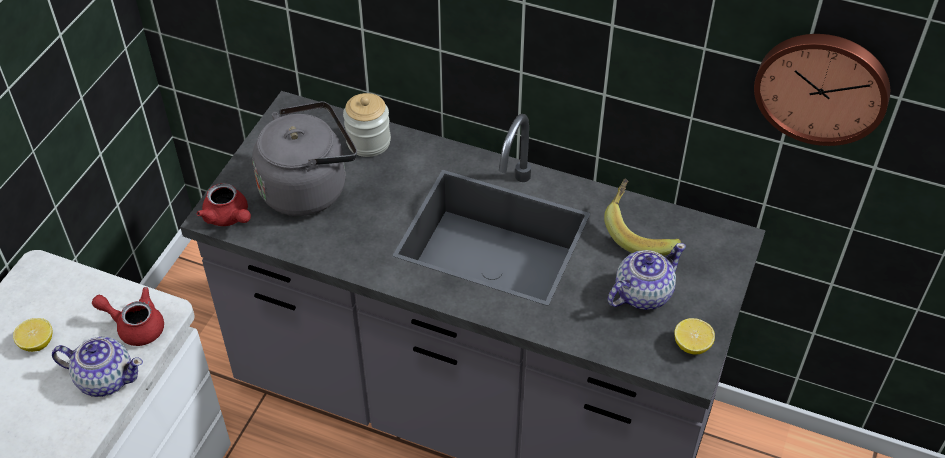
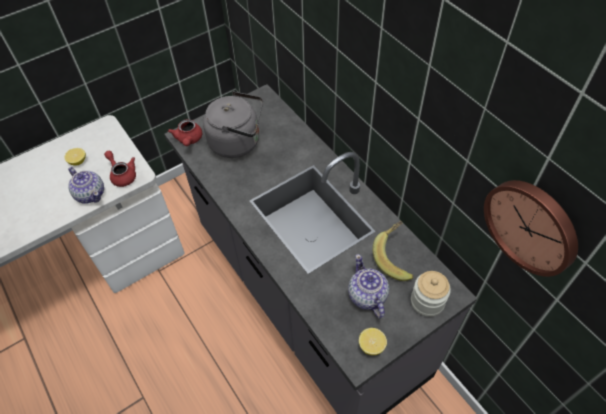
camera: 35 degrees right, 5 degrees up
jar [343,93,391,157] -> jar moved to [411,271,451,317]
teapot [607,243,686,310] -> teapot turned 105 degrees counterclockwise [348,254,389,319]

